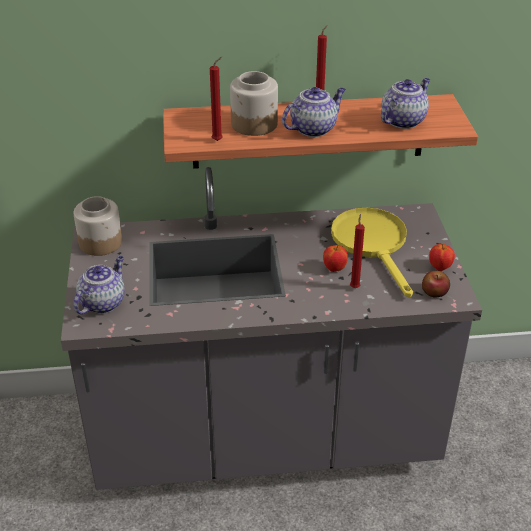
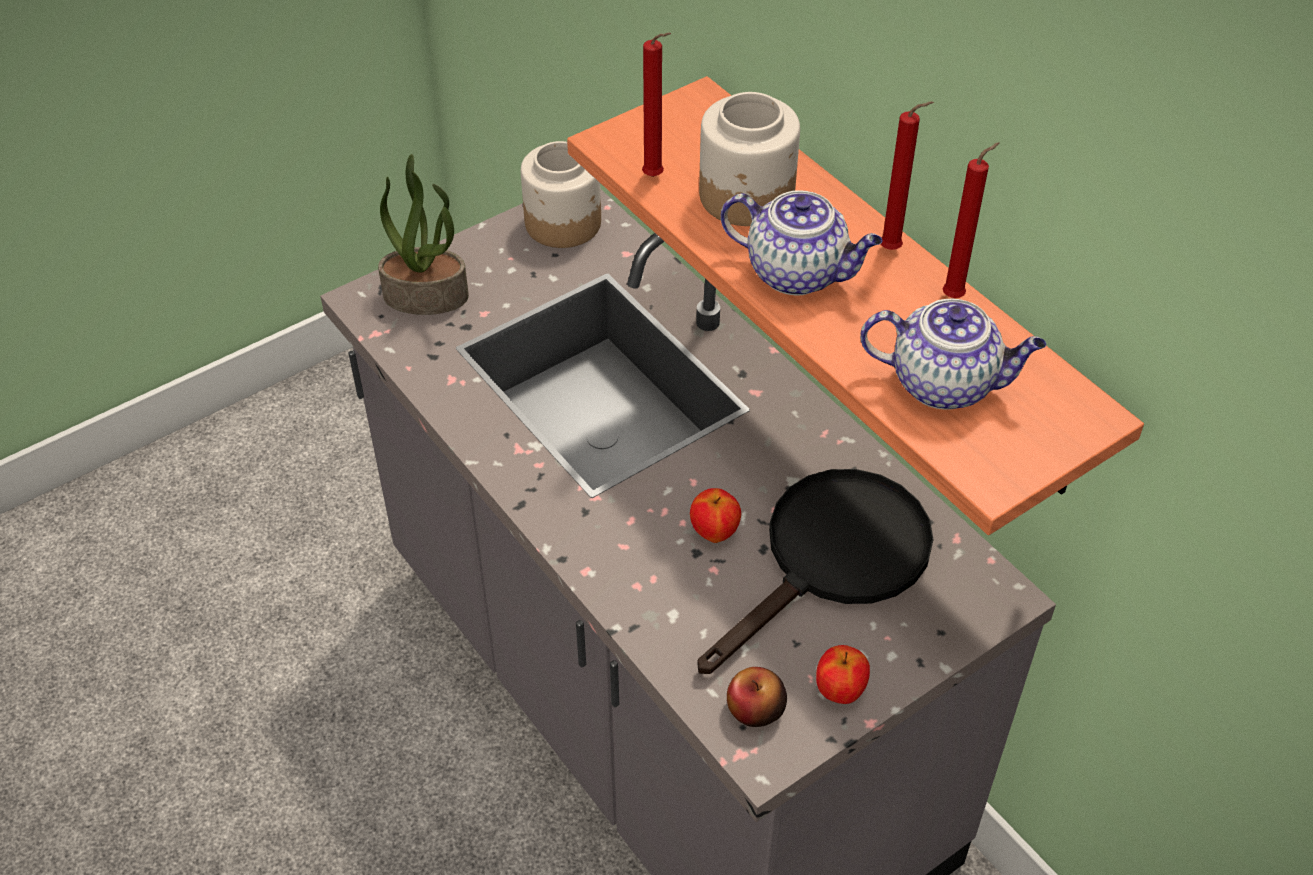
camera: 60 degrees right, 10 degrees up
teapot [73,256,125,314] -> potted plant [378,154,469,315]
yellow frying pan [331,208,413,297] -> black frying pan [698,469,934,674]
red candle [350,214,365,288] -> red candle moved to [943,142,1000,298]

